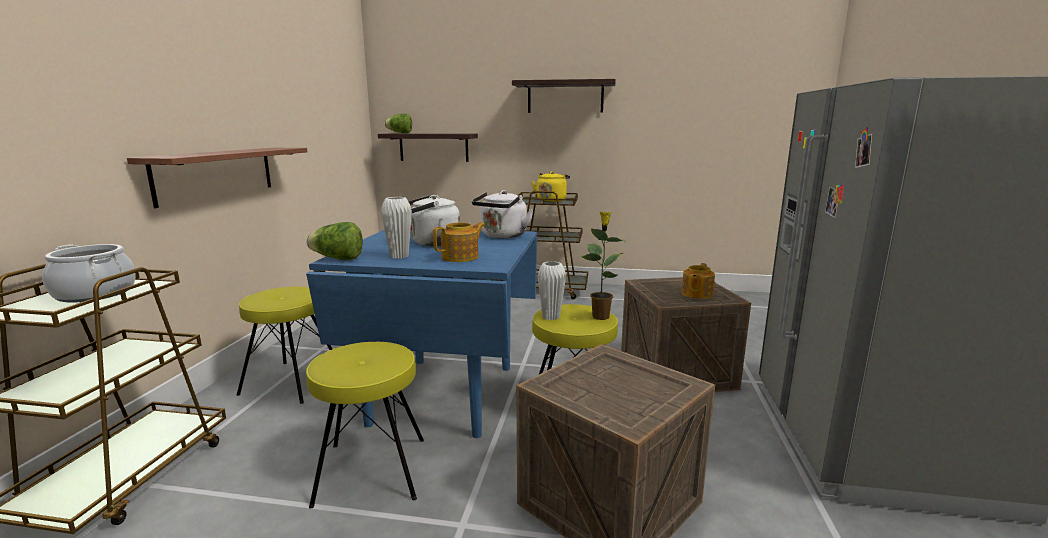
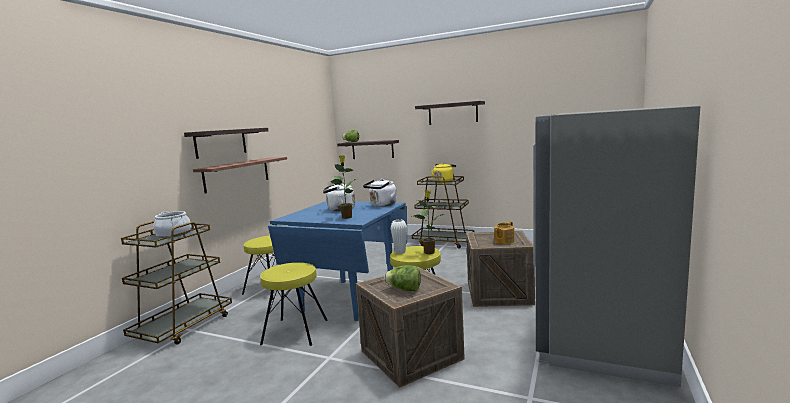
camera: 15 degrees right, 5 degrees down
lettuce [307,222,363,260] -> lettuce moved to [384,265,421,291]
white vase [381,197,412,259] -> none
teapot [433,222,485,262] -> potted plant [330,155,356,219]
none -> shelf [184,128,268,159]

